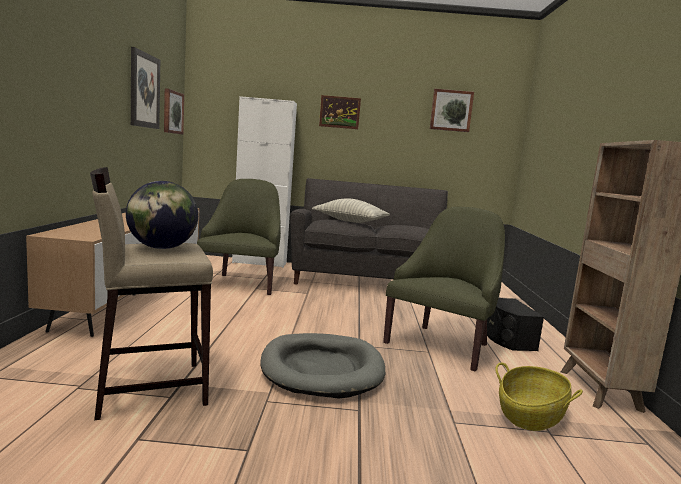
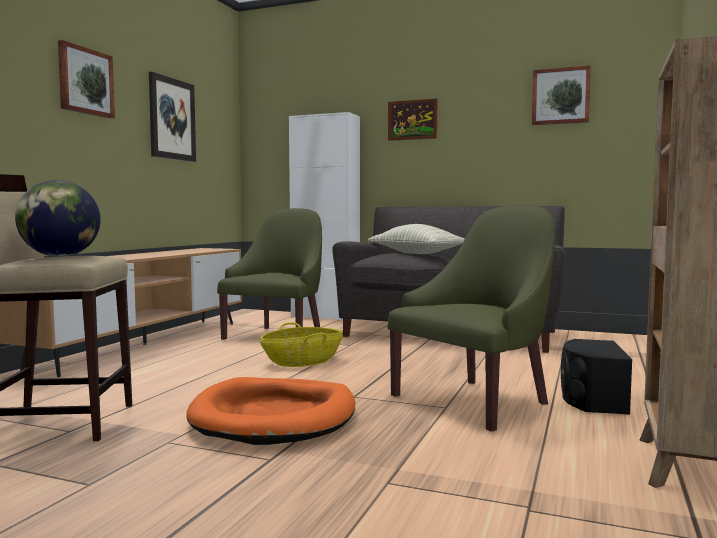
camera: 20 degrees right, 5 degrees down
picture [164,88,184,134] -> picture moved to [58,40,115,118]
grey dog bed [260,333,385,398] -> orange dog bed [186,377,355,445]
basket [495,363,583,431] -> basket moved to [260,322,342,367]

